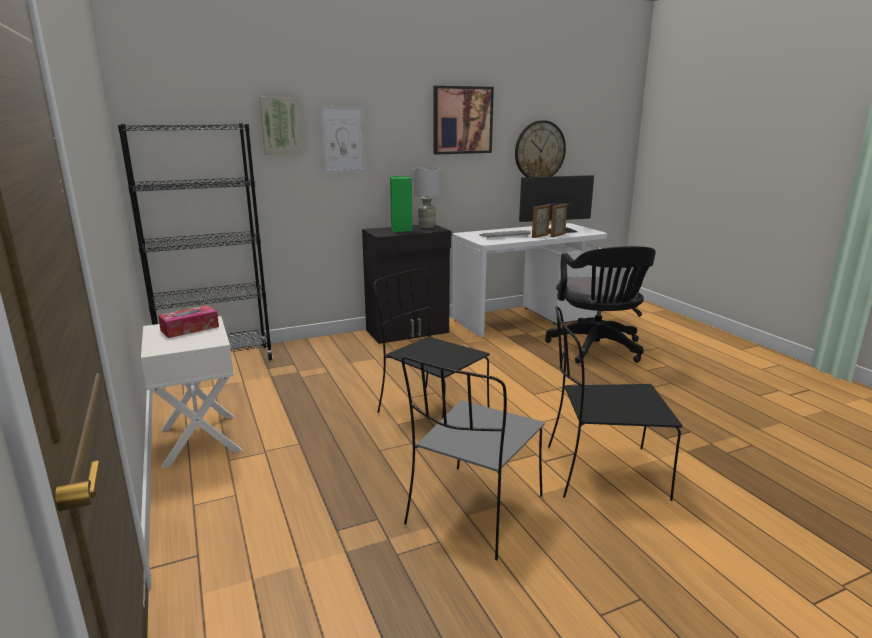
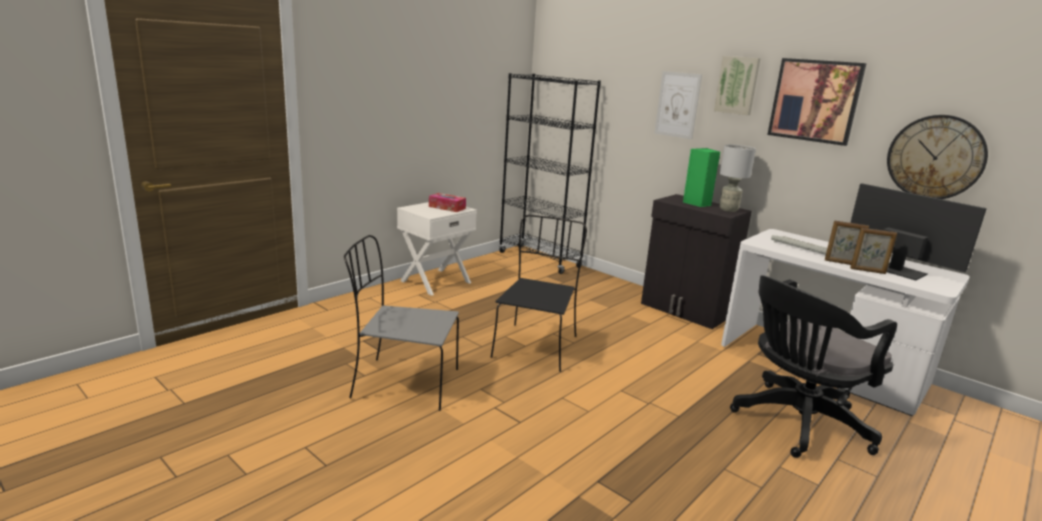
camera: 65 degrees right, 0 degrees up
picture [259,97,302,155] -> picture moved to [714,56,761,115]
black chair [548,306,682,501] -> none

